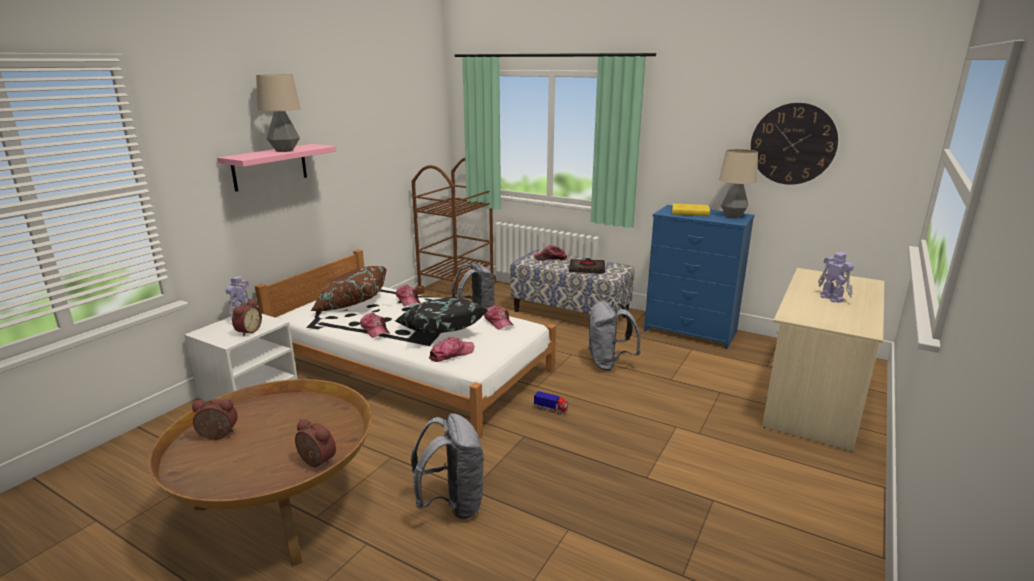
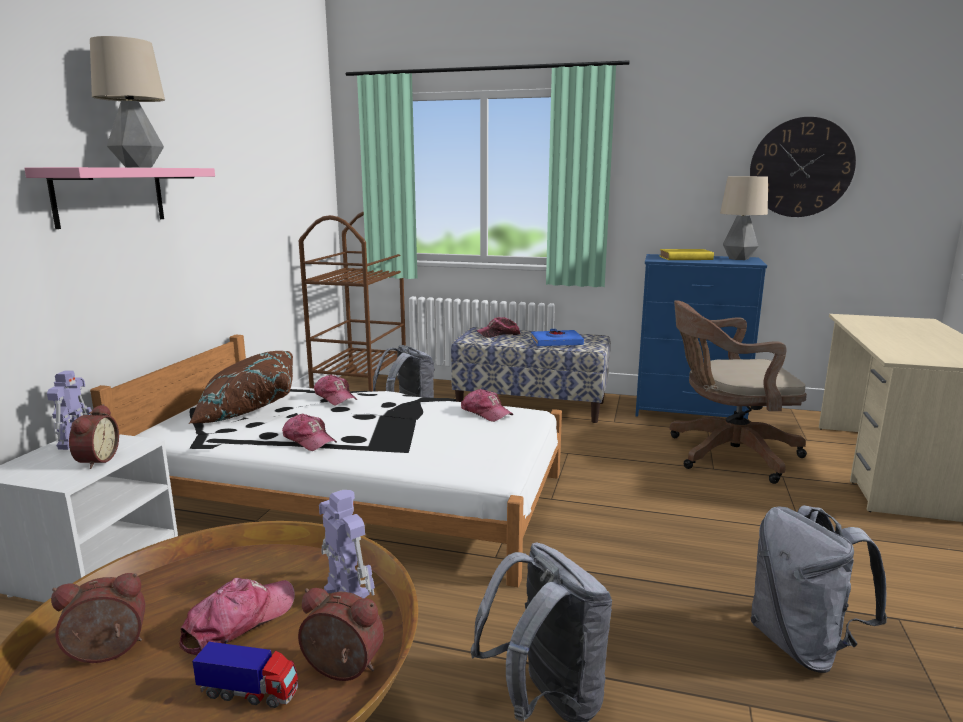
camera: 15 degrees left, 5 degrees down
black pillow [395,298,489,334] -> none
cap [429,337,474,362] -> cap moved to [179,578,295,655]
toy truck [534,391,568,415] -> toy truck moved to [192,642,298,708]
black book [569,258,605,274] -> blue book [531,329,584,346]
grey backpack [588,301,641,371] -> grey backpack moved to [751,505,887,673]
toy robot [818,252,854,303] -> toy robot moved to [319,490,375,598]
none -> brown office chair [669,300,807,484]

